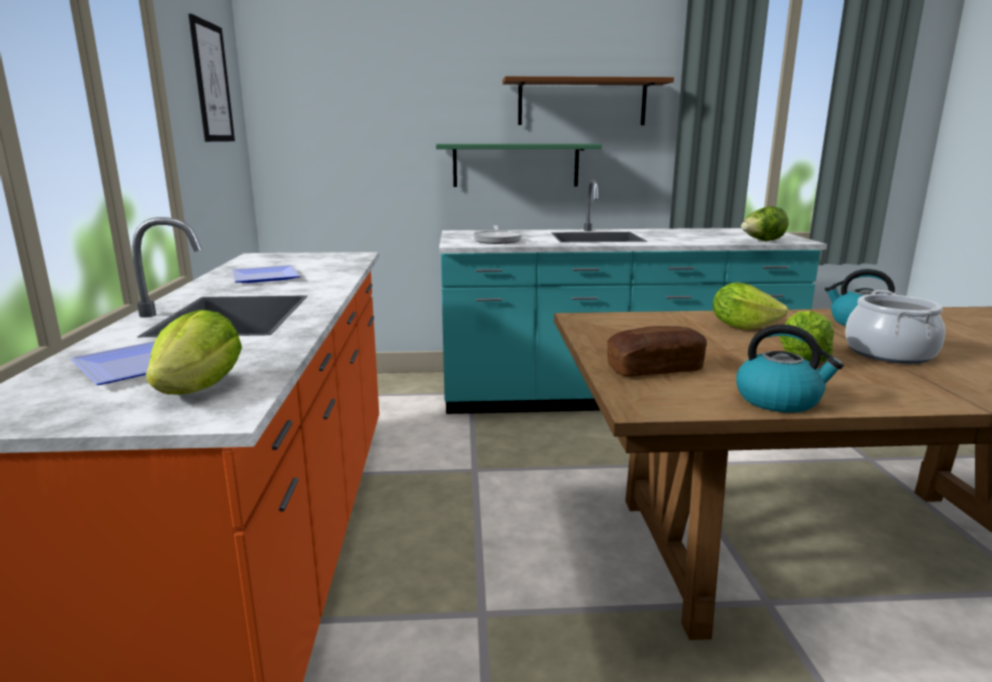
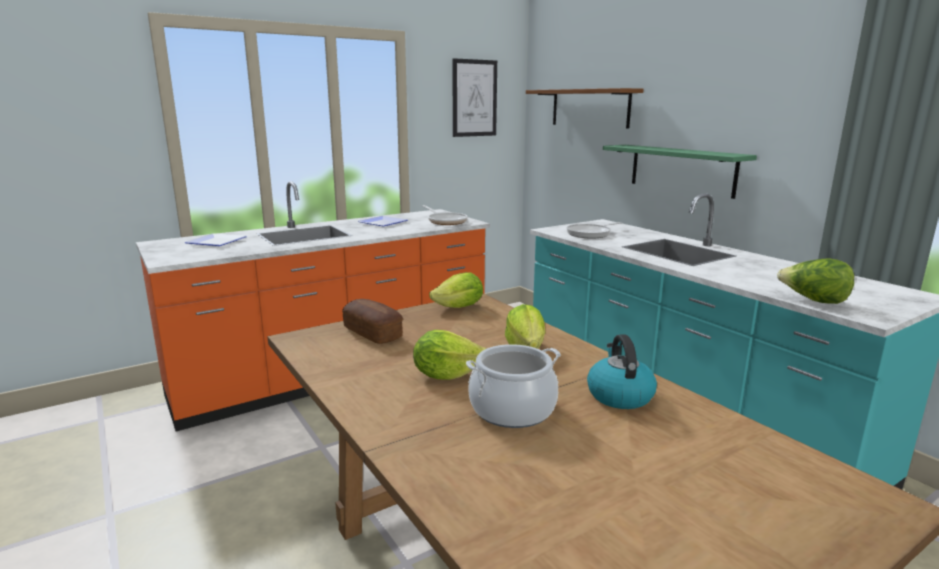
camera: 60 degrees right, 0 degrees up
lettuce [146,310,242,395] -> lettuce moved to [429,272,483,308]
brown shelf [502,76,674,125] -> brown shelf moved to [526,88,644,128]
kettle [736,324,844,413] -> none
none -> frying pan [423,205,468,225]

